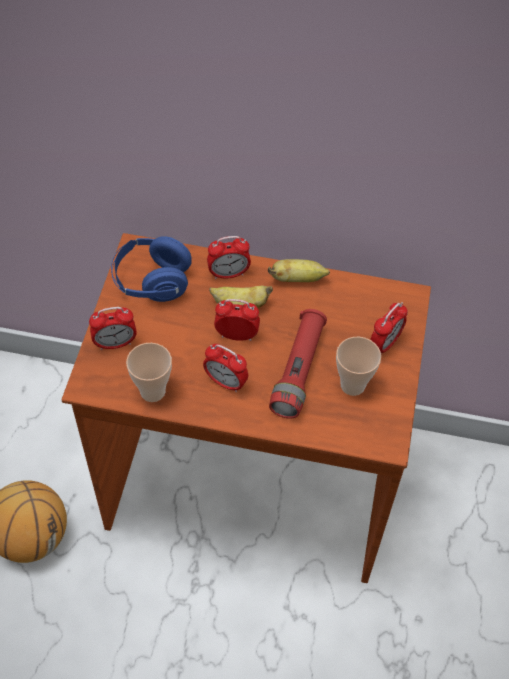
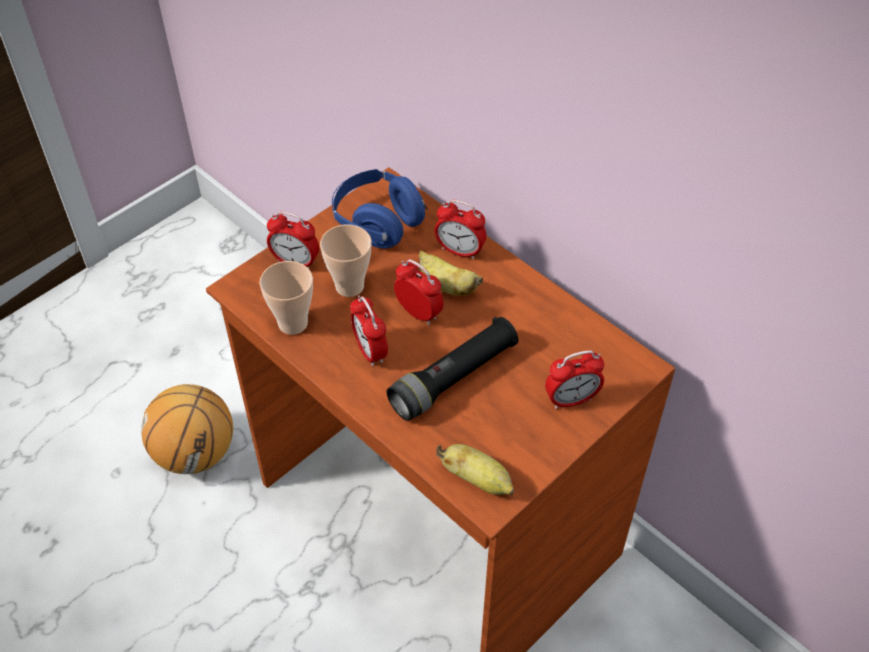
camera: 35 degrees right, 5 degrees down
banana [268,259,330,282] -> banana moved to [436,444,514,495]
red flashlight [269,309,327,419] -> black flashlight [386,317,518,421]
cup [336,337,381,396] -> cup moved to [320,225,372,297]

